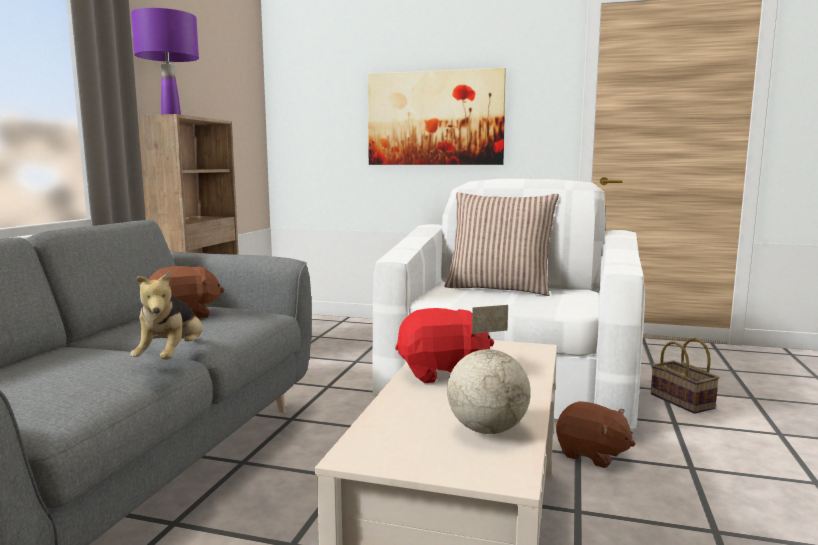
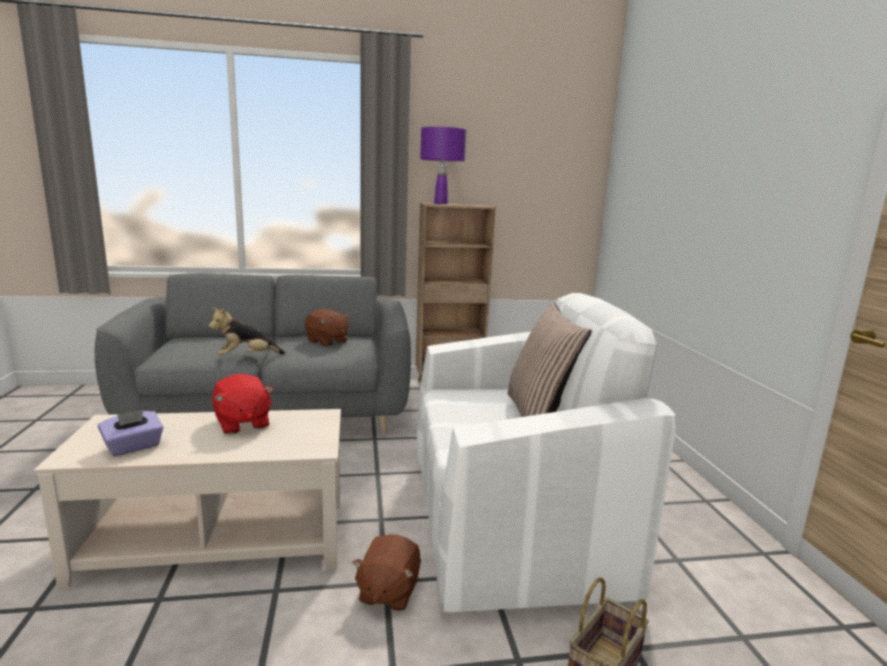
camera: 65 degrees right, 5 degrees up
picture [368,68,506,165] -> none
globe [447,305,531,434] -> purple tissue box [98,410,164,456]

